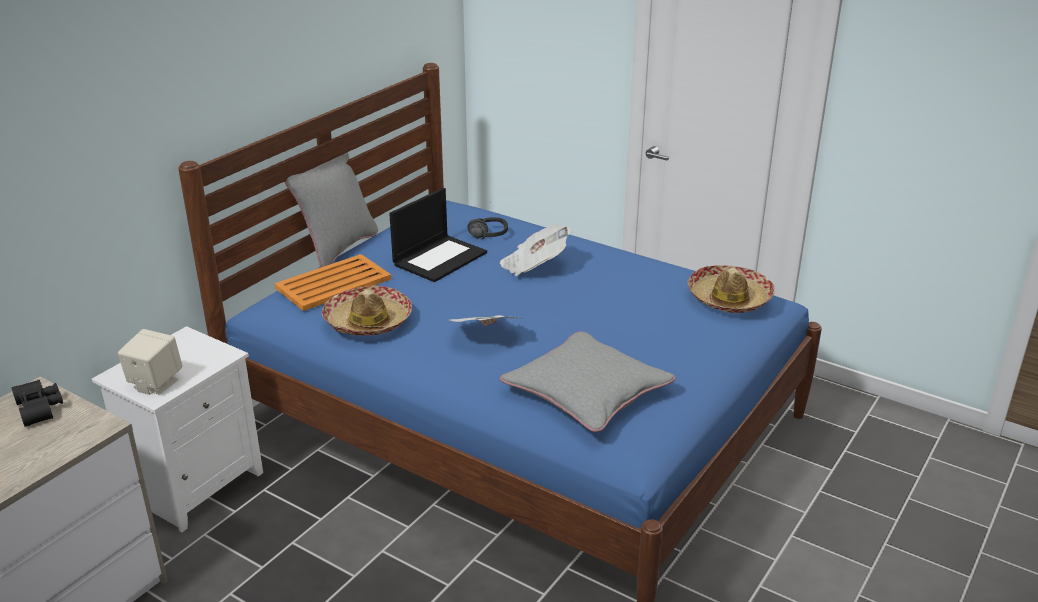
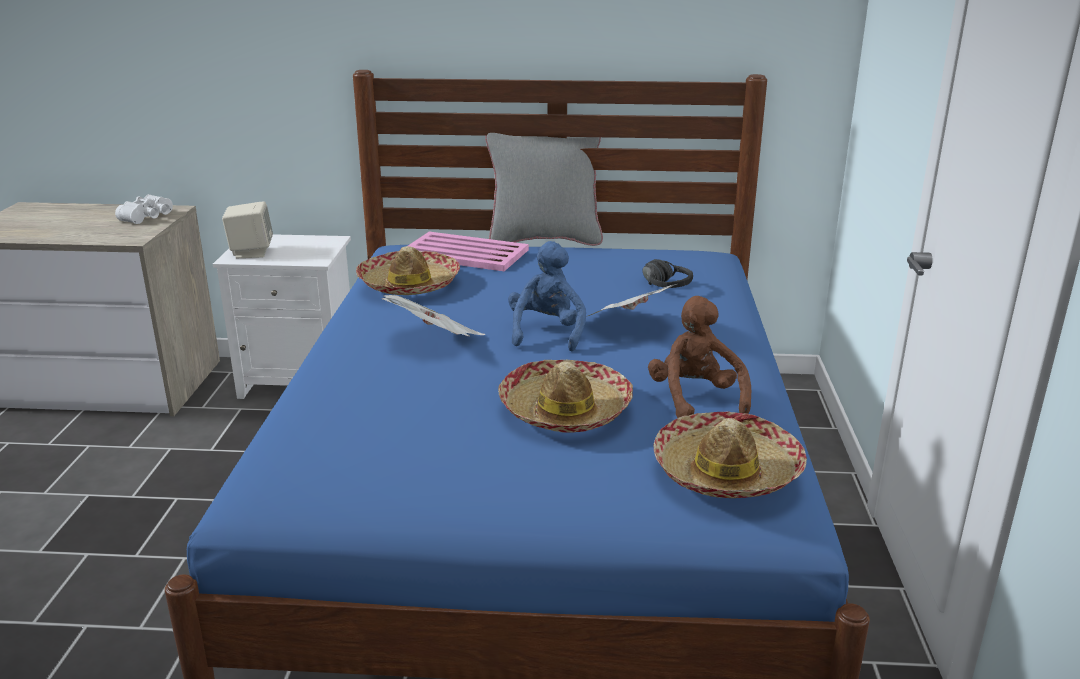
camera: 60 degrees right, 5 degrees down
black binoculars [11,380,63,427] -> white binoculars [115,194,173,224]
orange tray [275,254,391,311] -> pink tray [408,232,529,271]
laptop [389,188,487,282] -> none
grey pillow [500,331,675,432] -> none
none -> hat [498,360,633,433]
none -> blue plush toy [508,241,586,352]
none -> brown plush toy [648,296,751,418]

